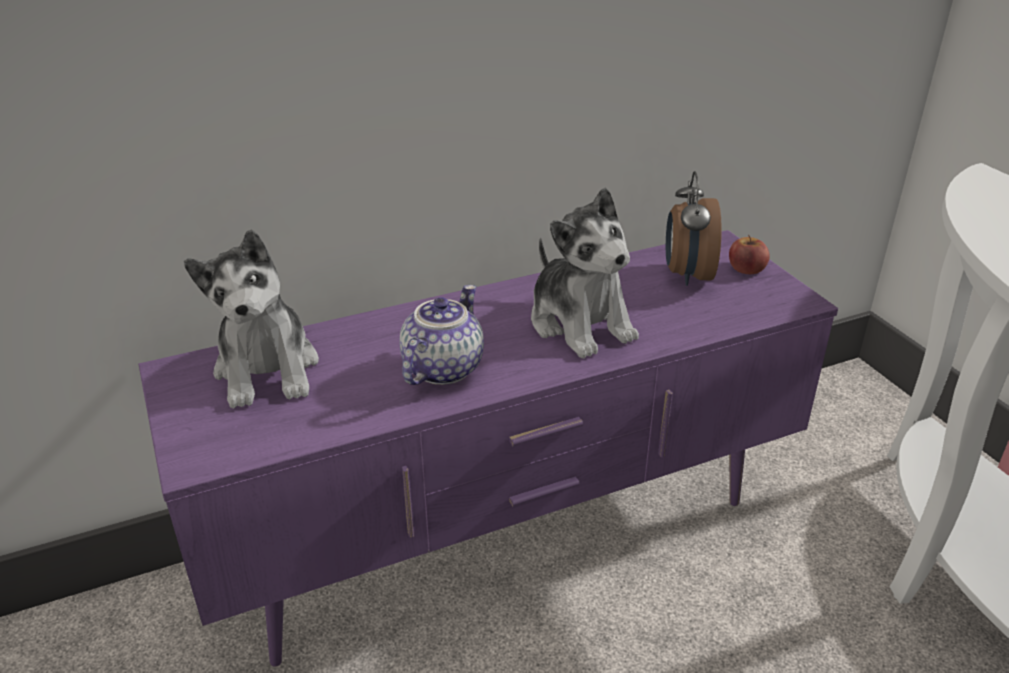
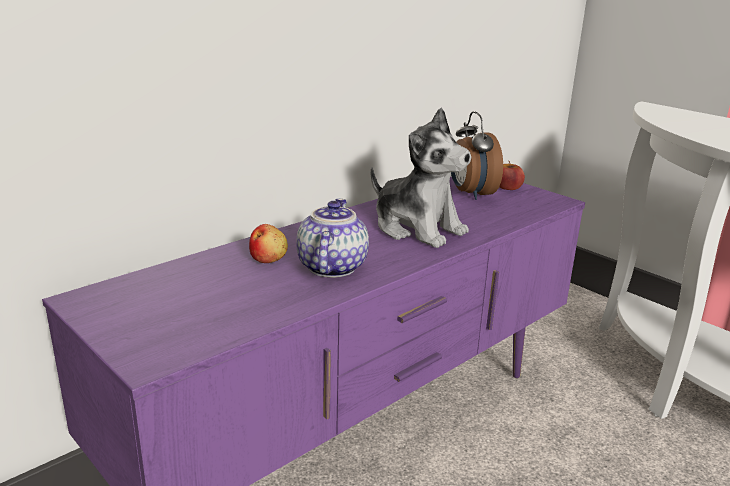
camera: 20 degrees left, 10 degrees down
plush toy [184,229,319,408] -> none
none -> apple [249,224,288,263]

